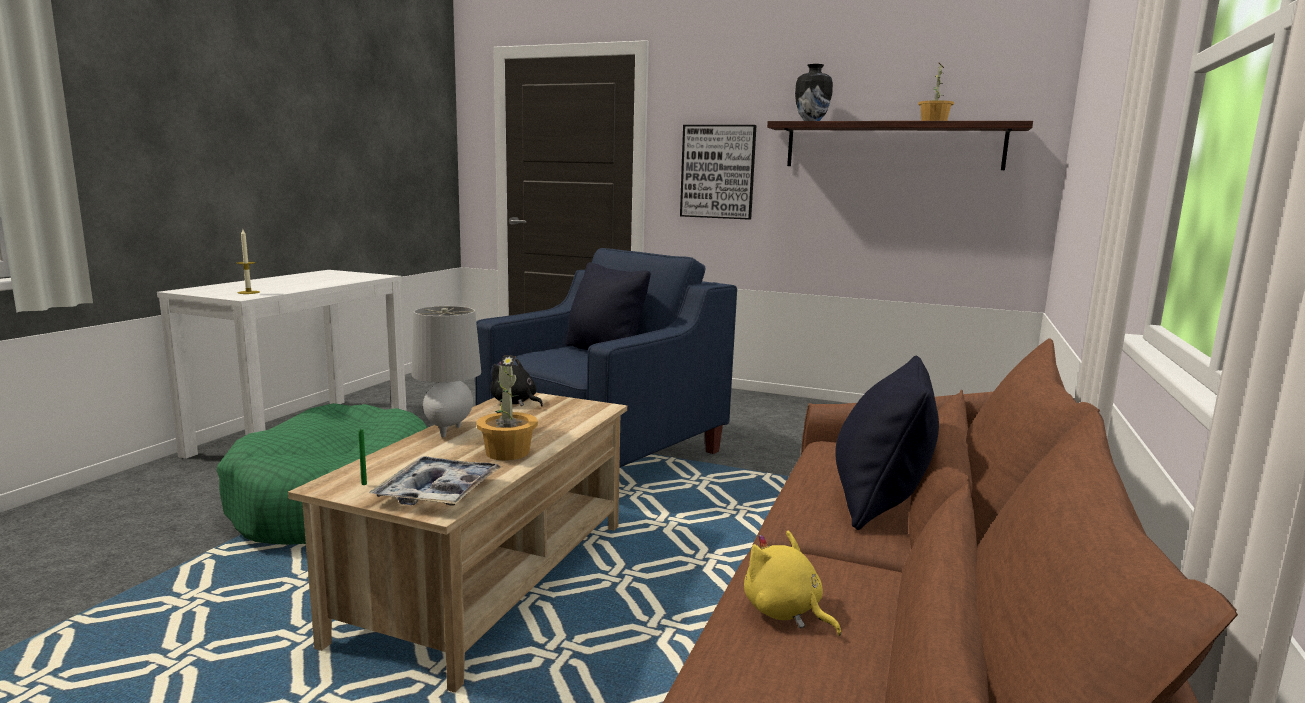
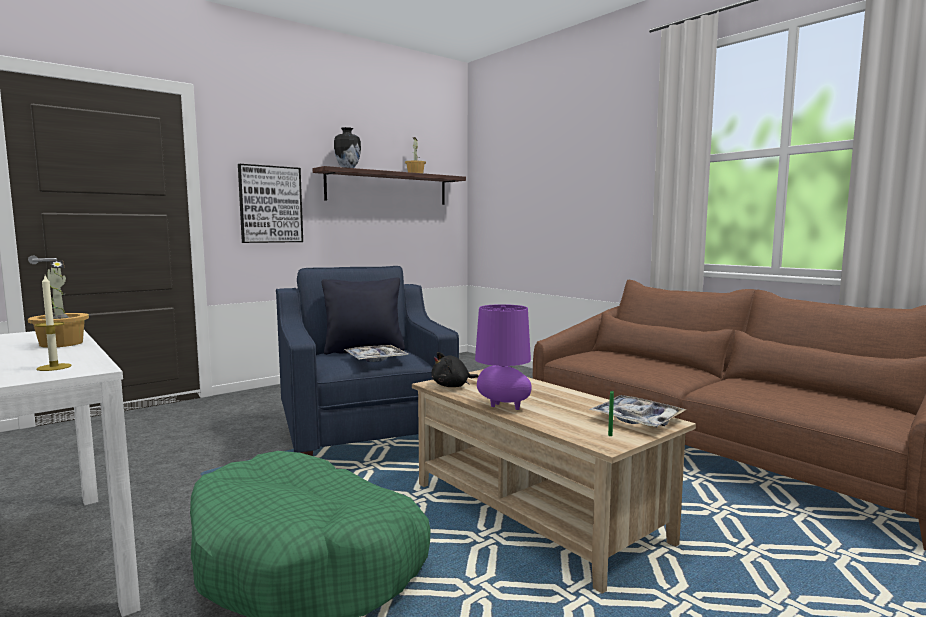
camera: 60 degrees left, 5 degrees down
grey table lamp [411,306,481,437] -> purple table lamp [475,304,532,410]
potted plant [477,355,538,461] -> potted plant moved to [28,260,89,348]
yellow plush toy [744,531,841,636] -> none
black pillow [835,356,939,530] -> none
none -> tray [344,345,409,362]

